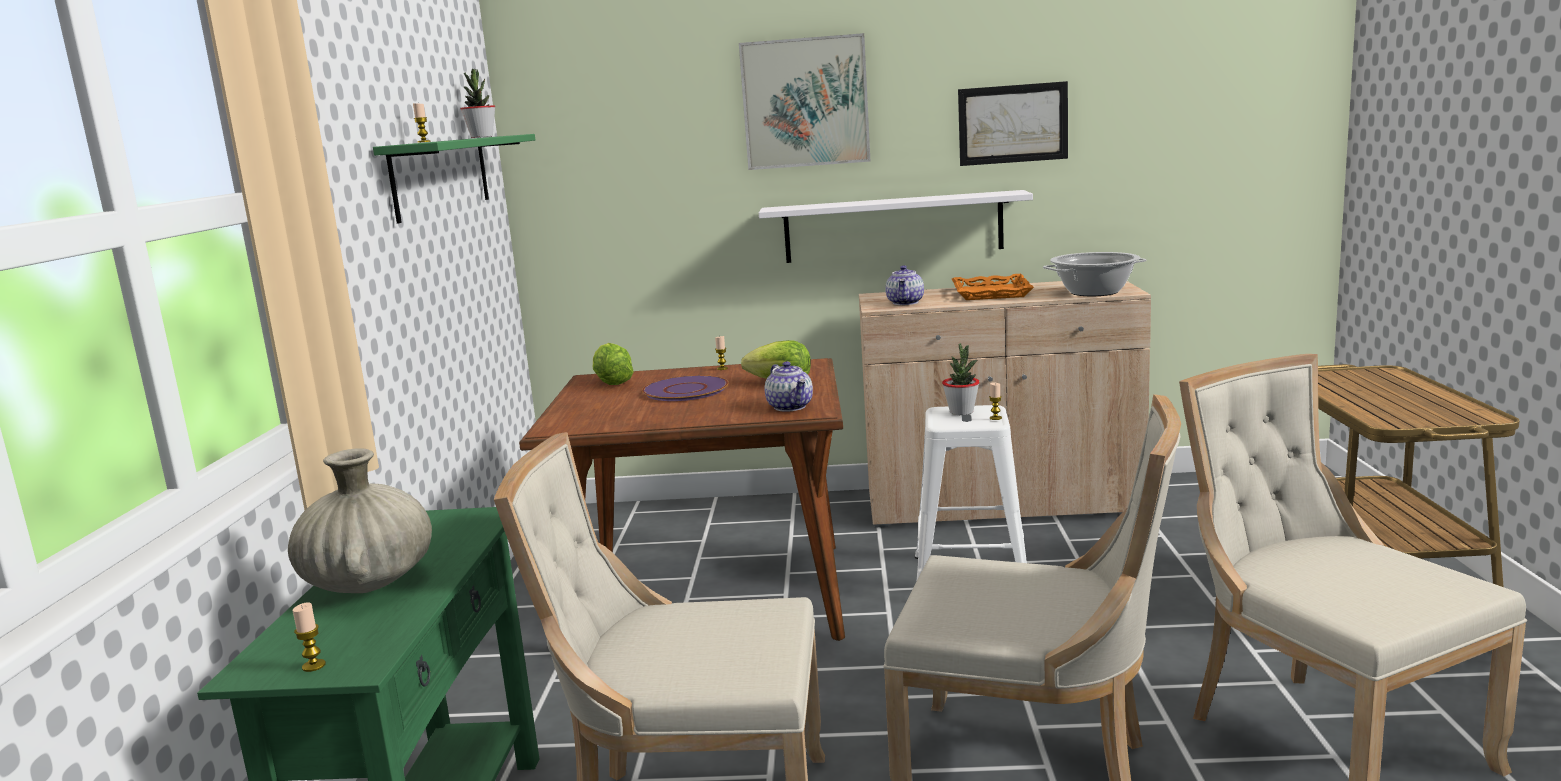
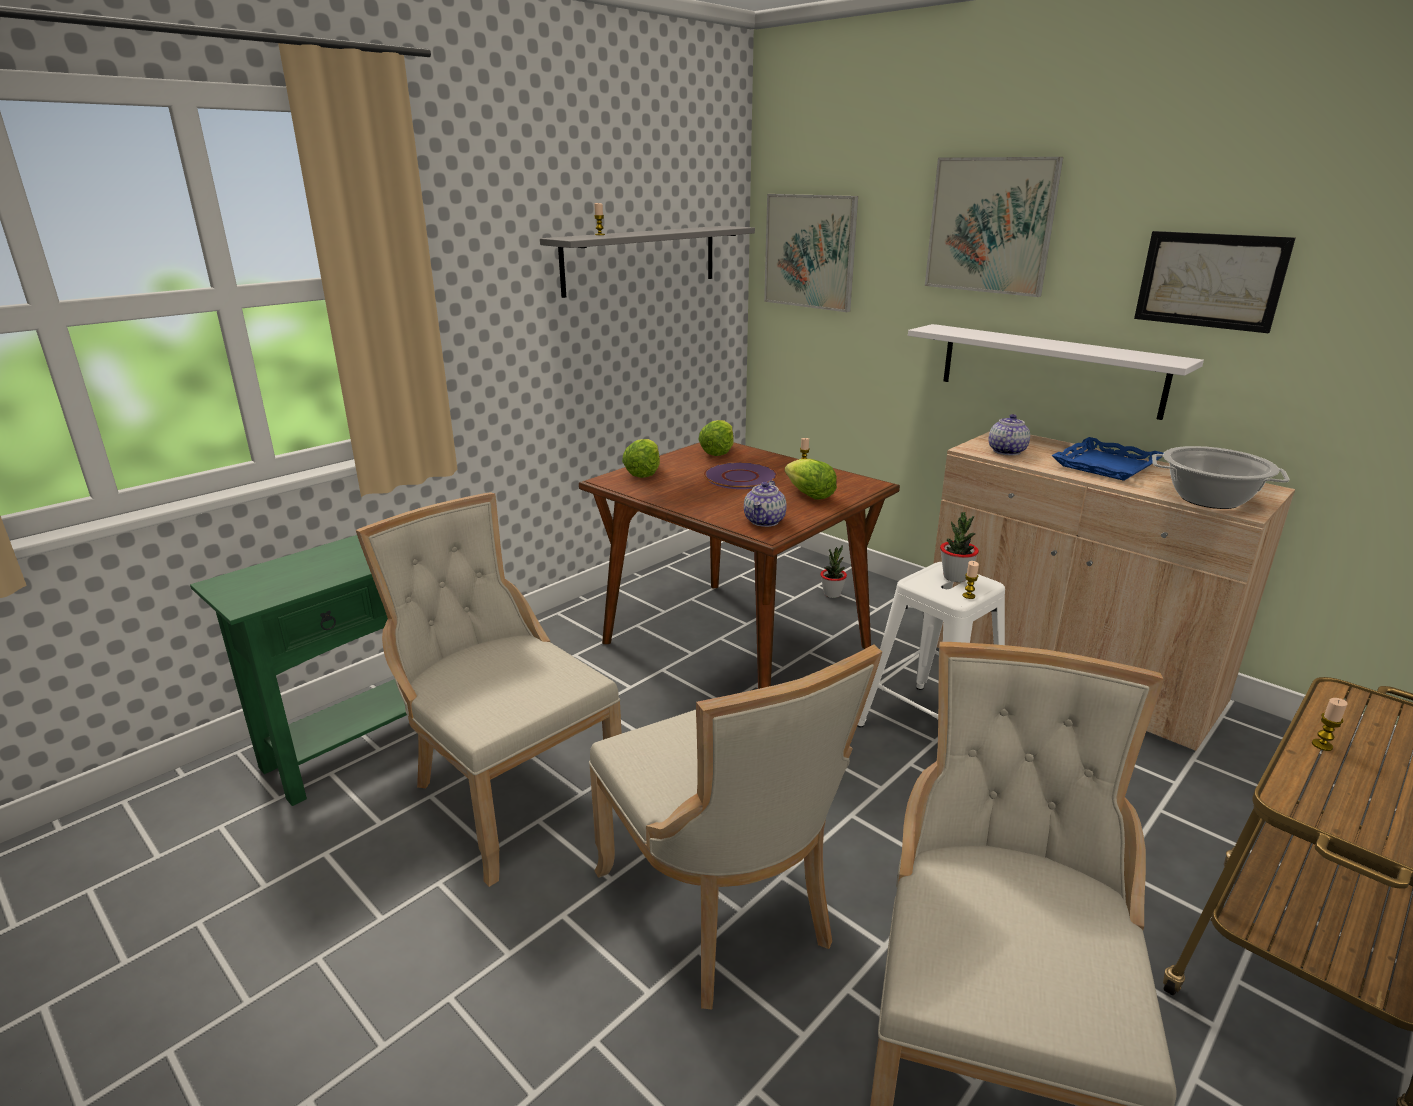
camera: 40 degrees right, 10 degrees up
beige vase [288,448,432,593] -> none
candle [293,602,326,672] -> candle moved to [1312,698,1348,751]
green shelf [373,134,535,224] -> grey shelf [540,226,755,298]
potted plant [460,69,495,138] -> potted plant moved to [820,545,847,598]
teapot [885,265,924,305] -> teapot turned 150 degrees clockwise [989,414,1030,455]
orange tray [952,274,1034,300] -> blue tray [1051,437,1163,481]
none -> lettuce [622,439,660,478]
none -> picture [764,194,858,312]

